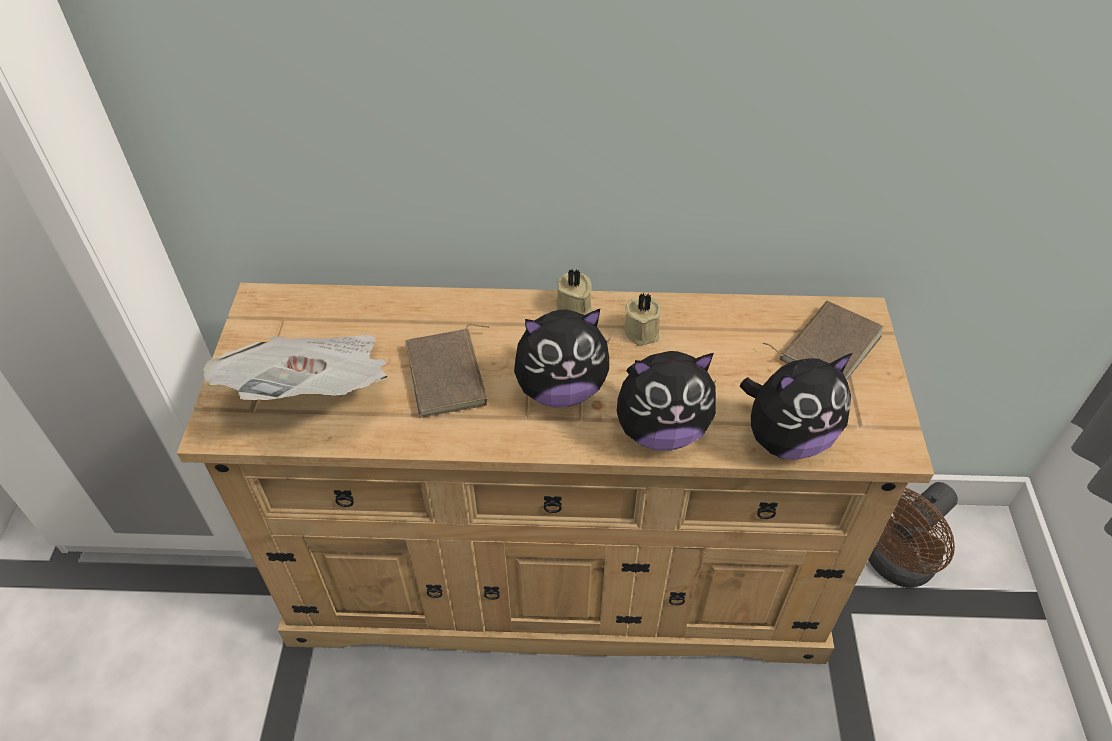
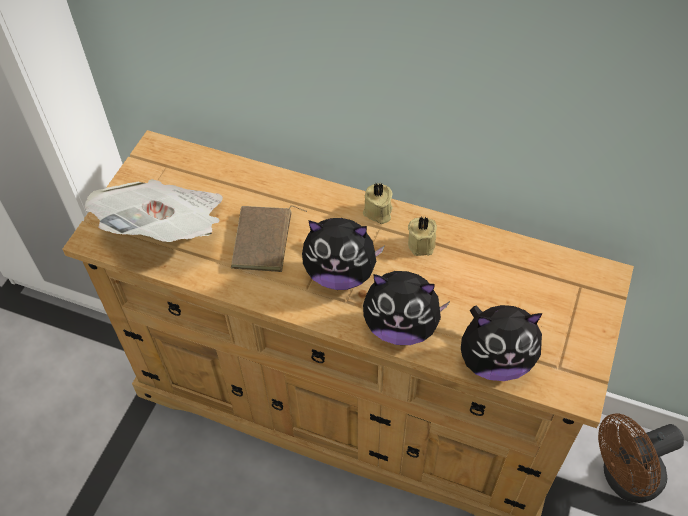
camera: 20 degrees right, 5 degrees up
brown book [763,301,883,380] -> none

